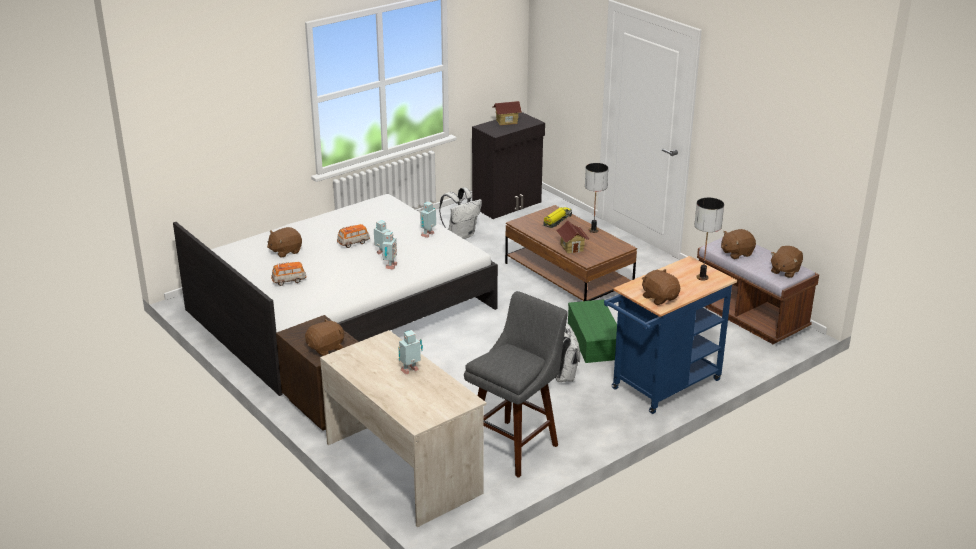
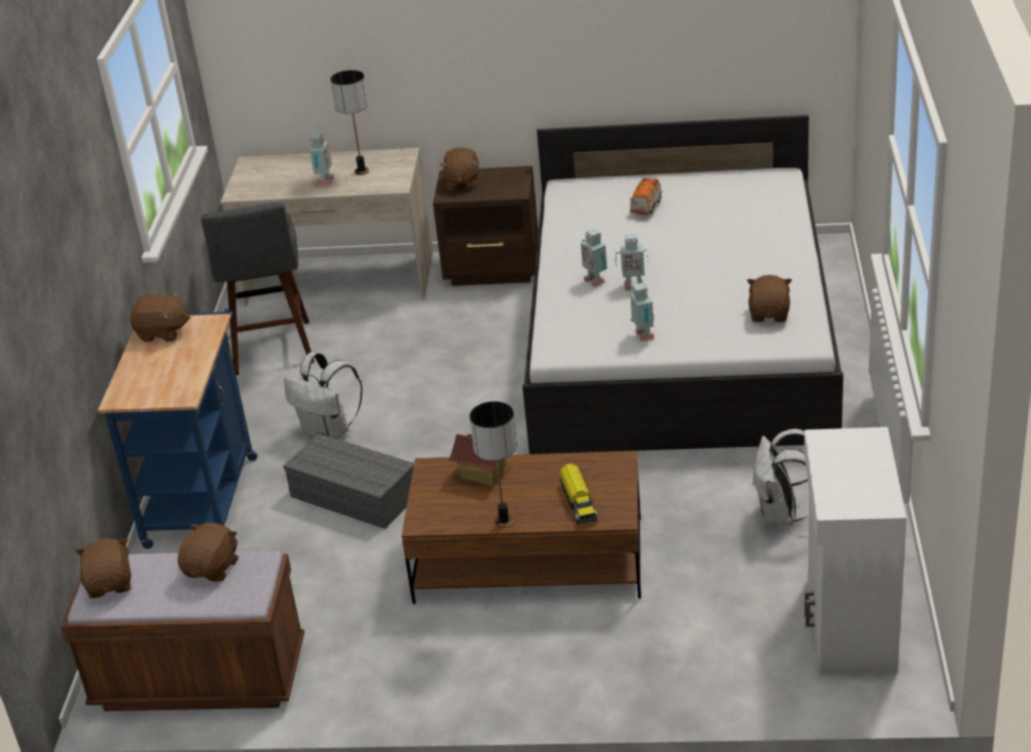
camera: 135 degrees right, 5 degrees up
brown plush toy [267,227,302,258] -> brown plush toy moved to [747,275,792,322]
toy car [337,224,370,248] -> none
black cabinet [472,112,545,219] -> white cabinet [804,427,907,674]
toy house [492,101,522,125] -> none
green storage box [568,299,617,363] -> grey storage box [283,434,414,529]
table lamp [695,198,724,281] -> table lamp moved to [331,70,369,175]

